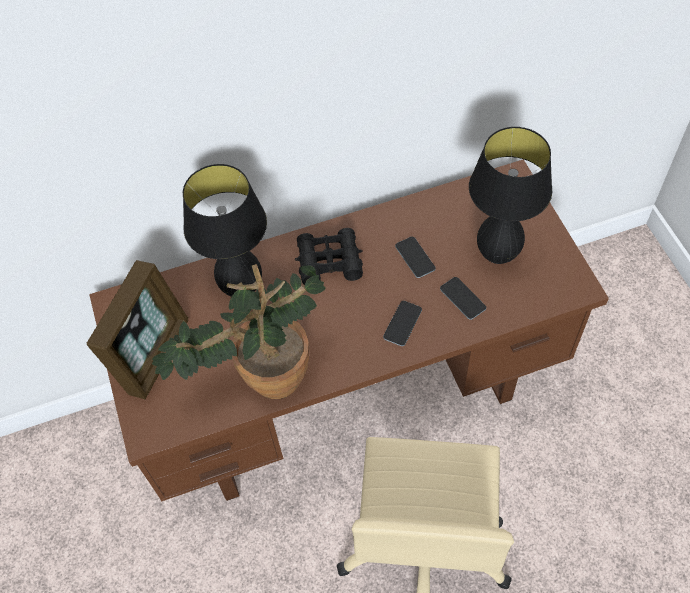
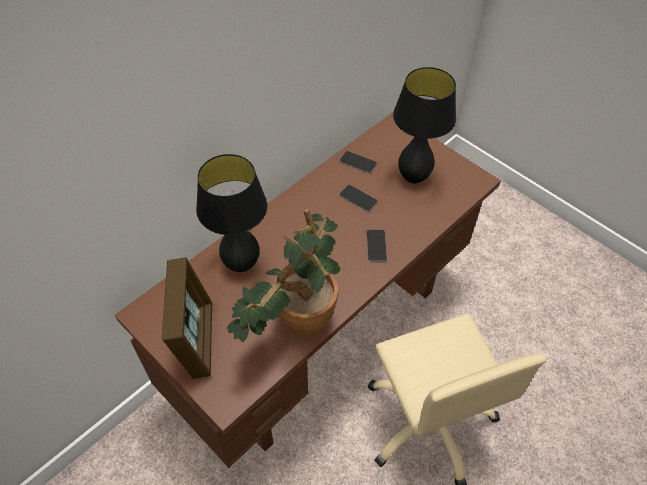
camera: 30 degrees left, 5 degrees down
black binoculars [295,228,363,285] -> none
phone [440,277,486,320] -> phone moved to [340,151,377,173]

